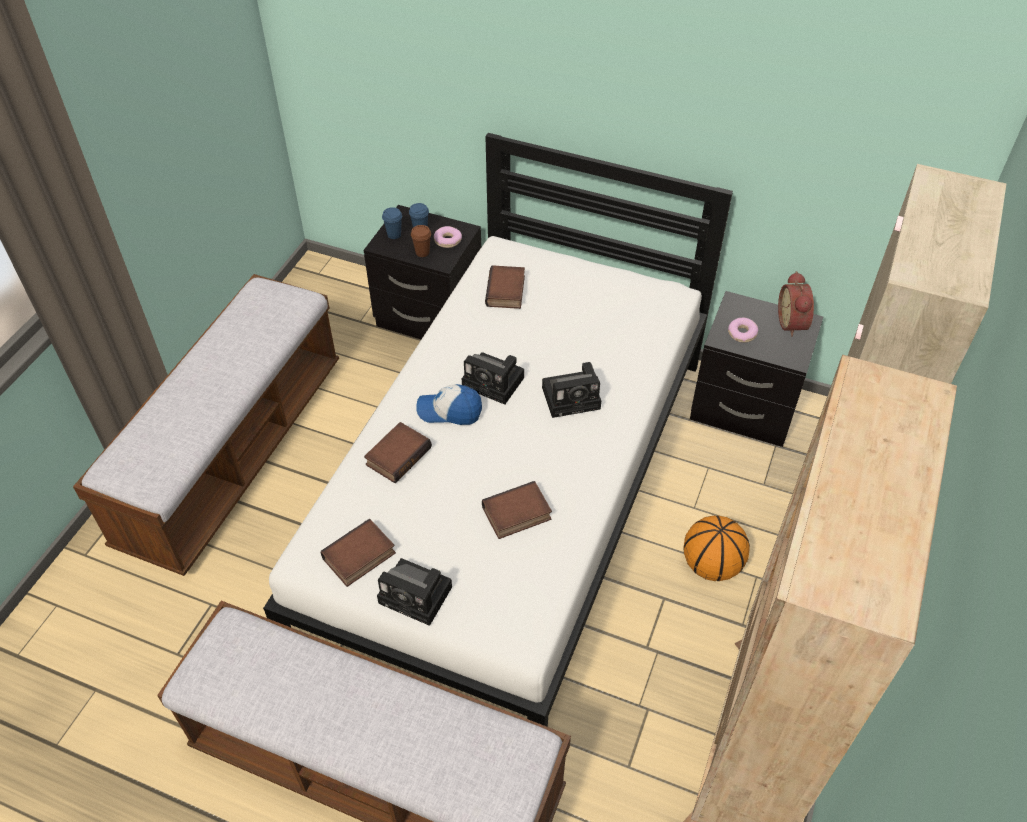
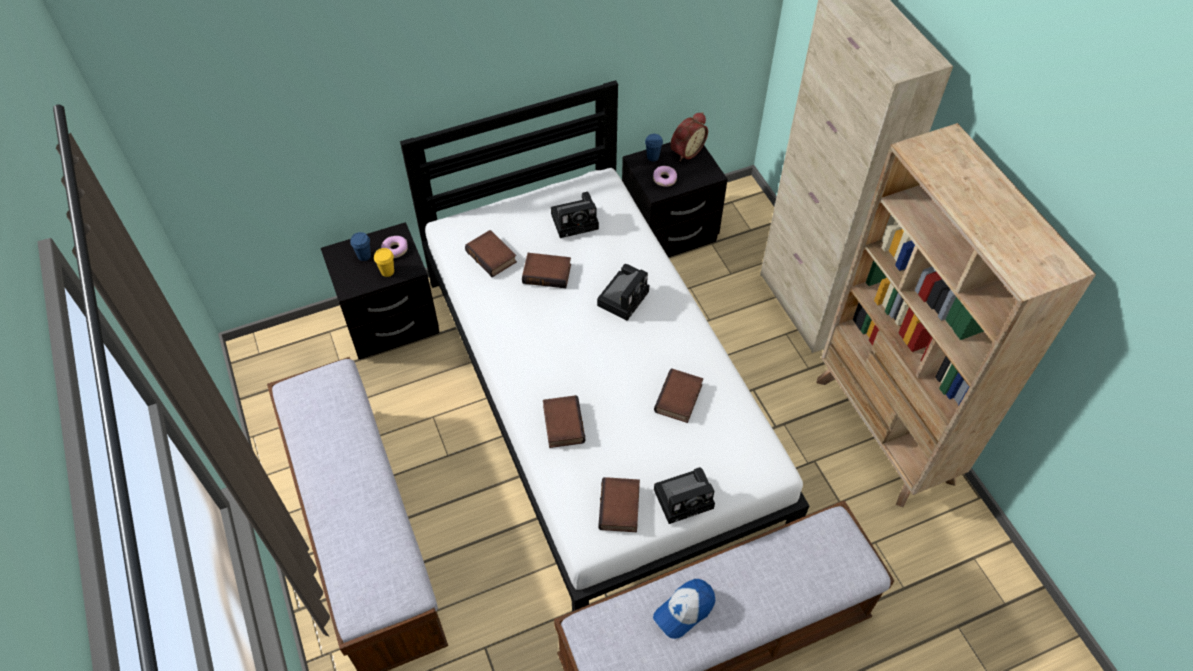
camera: 45 degrees left, 5 degrees up
blue cup [382,207,402,239] -> blue cup moved to [645,134,663,161]
brown cup [411,225,431,257] -> yellow cup [374,248,394,277]
cap [417,384,482,425] -> cap moved to [653,579,715,639]
camera [462,352,524,404] -> camera moved to [551,192,599,238]
basketball [683,515,750,581] -> none
alarm clock [778,271,814,337] -> alarm clock turned 90 degrees counterclockwise [670,112,708,161]
none -> book [522,253,571,288]

